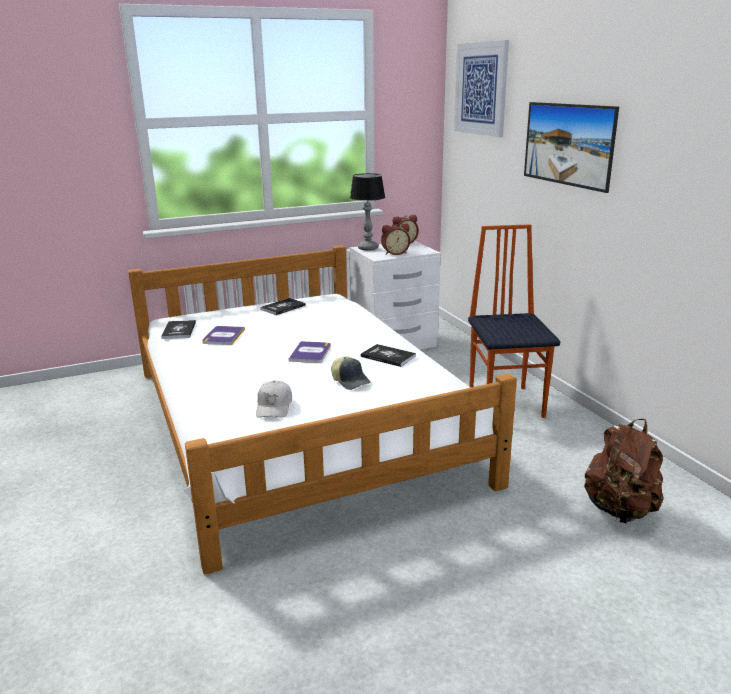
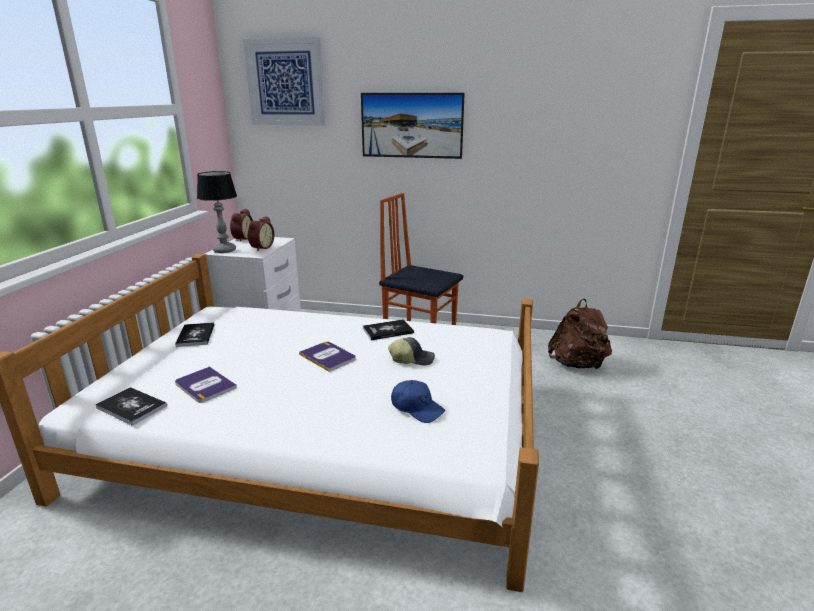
camera: 55 degrees left, 0 degrees up
white cap [256,380,292,418] -> blue cap [391,380,445,423]

